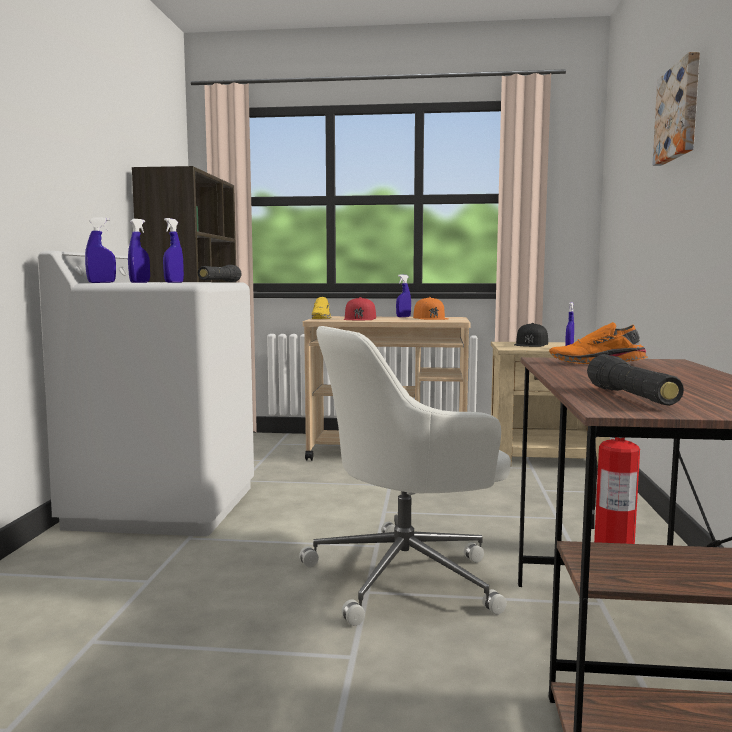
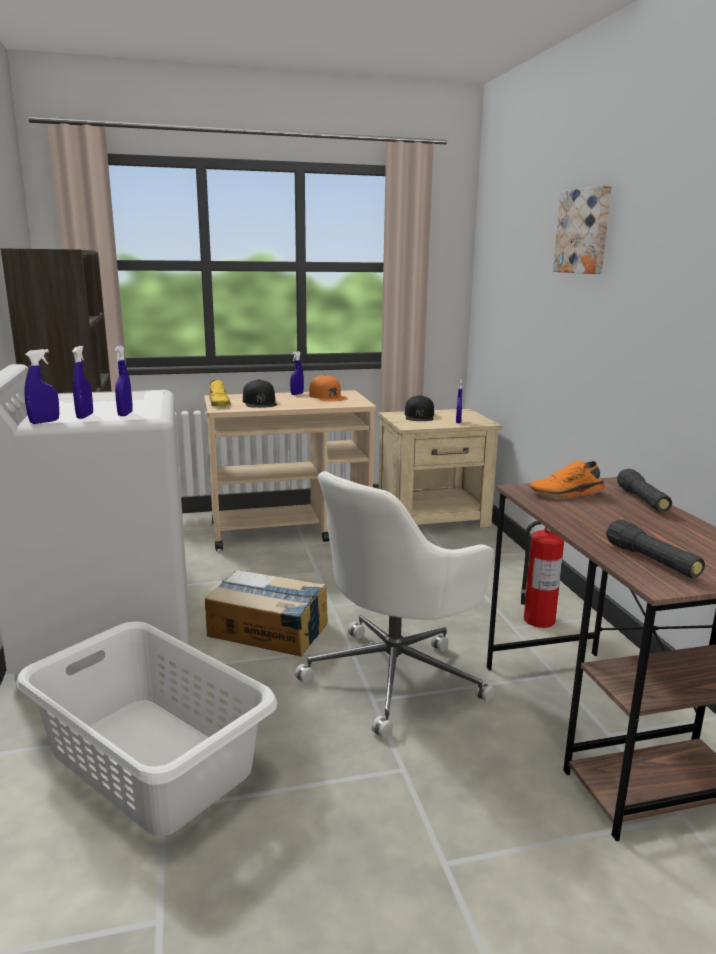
camera: 20 degrees left, 10 degrees up
black flashlight [198,265,242,282] -> black flashlight moved to [617,469,672,512]
red cap [344,297,376,320] -> black cap [243,379,277,408]
none -> white laundry basket [16,622,277,836]
none -> cardboard box [205,570,328,656]

